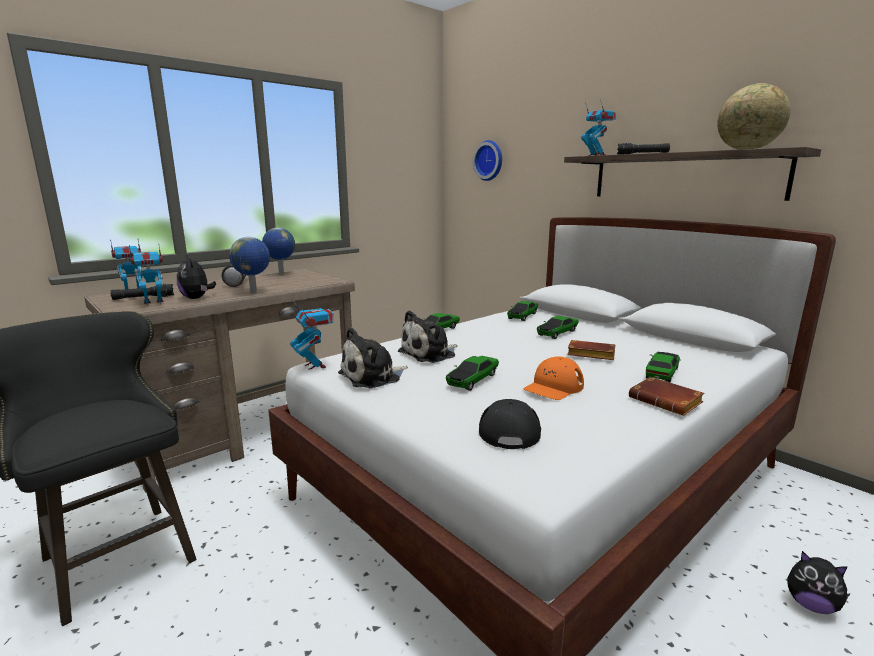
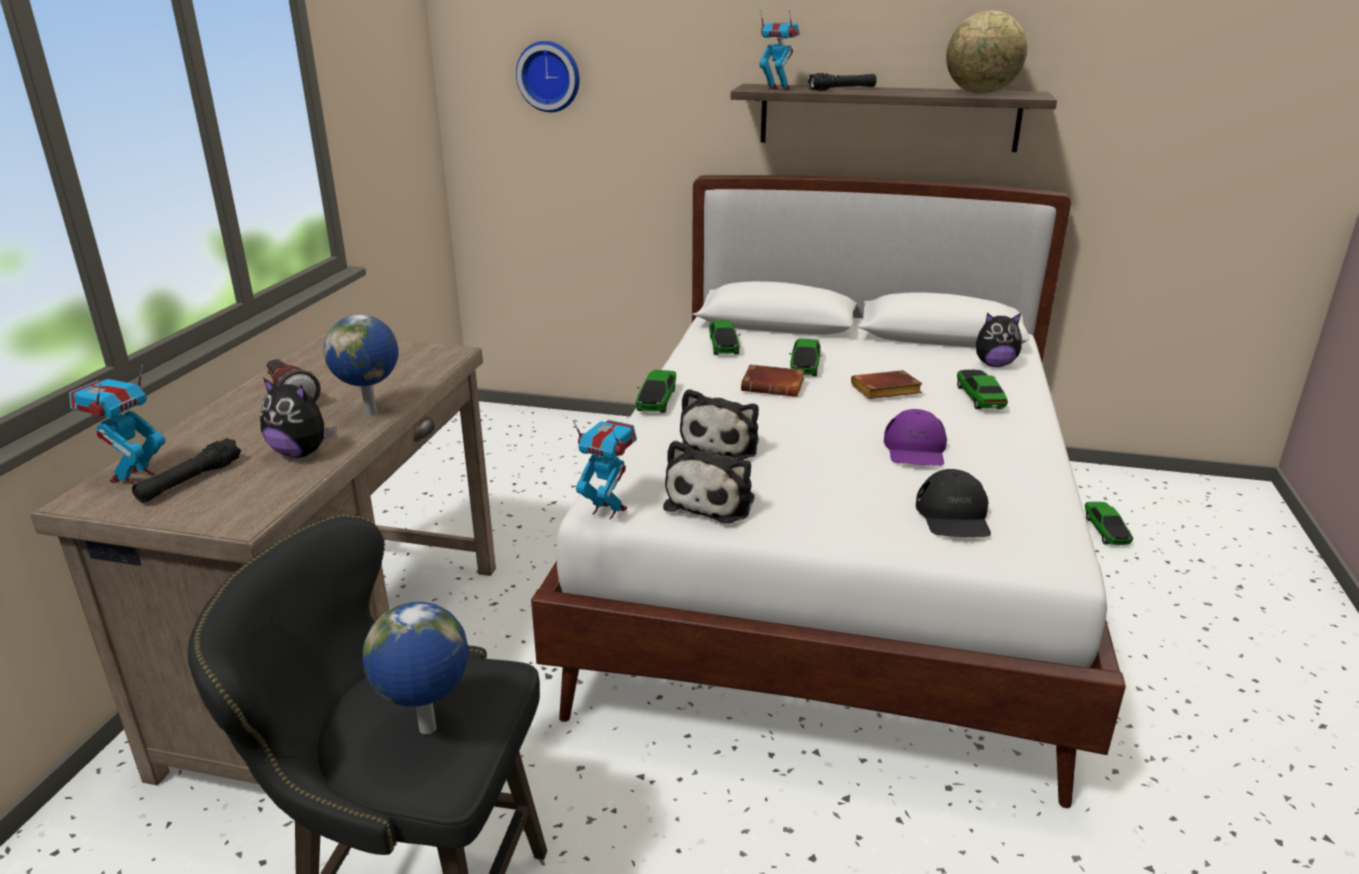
camera: 35 degrees left, 10 degrees up
toy robot [129,243,163,306] -> none
globe [262,228,295,275] -> globe moved to [362,602,469,734]
toy car [446,356,499,391] -> toy car moved to [1085,502,1133,545]
black cap [479,399,541,449] -> black cap turned 150 degrees counterclockwise [916,469,991,537]
orange cap [523,357,584,400] -> purple cap [884,409,947,466]
brown book [629,377,704,416] -> brown book moved to [741,364,805,397]
plush toy [787,551,851,614] -> plush toy moved to [976,313,1022,367]

